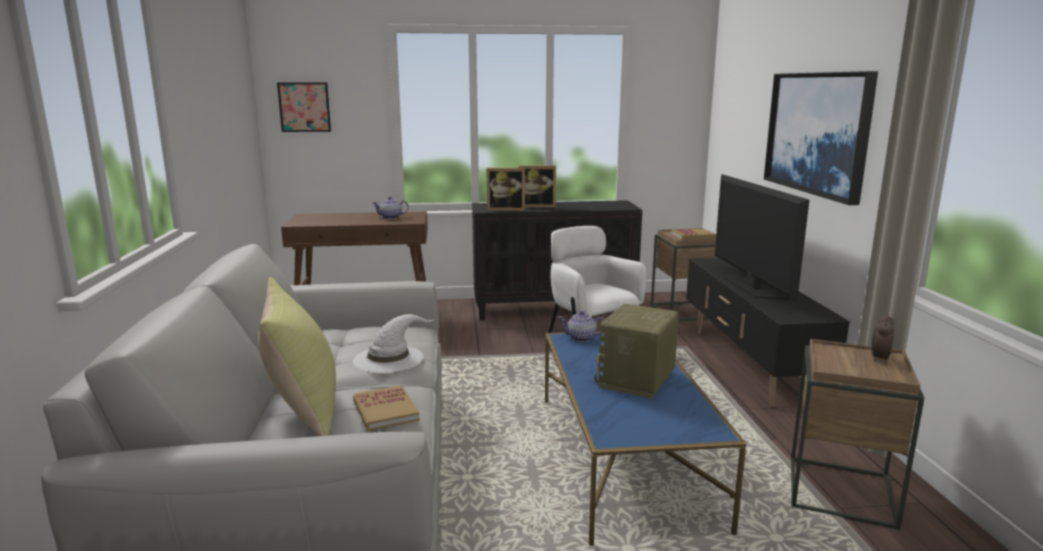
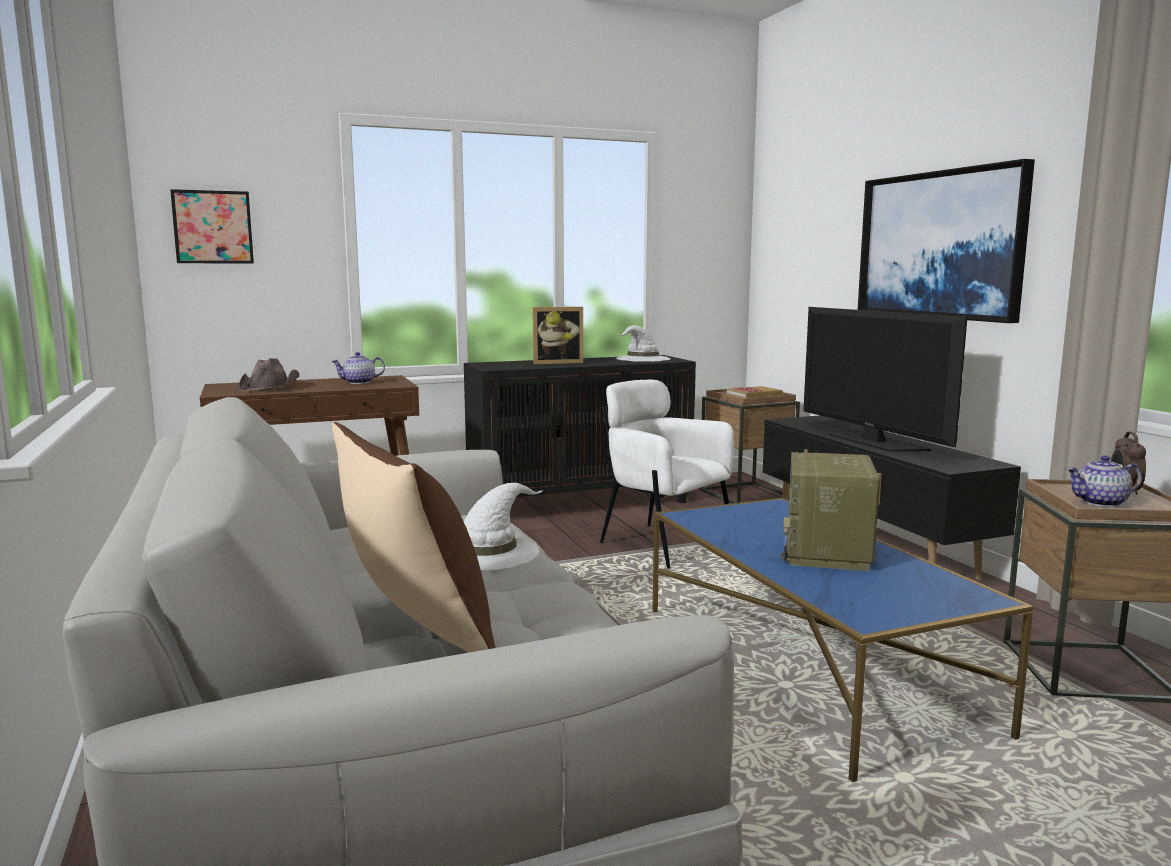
camera: 15 degrees left, 5 degrees down
yellow pillow [258,277,336,436] -> brown pillow [332,422,496,653]
book [353,385,420,431] -> none
picture frame [486,168,525,211] -> none
teapot [557,311,604,342] -> teapot moved to [1066,455,1142,507]
none -> brown hat [239,358,299,392]
none -> white hat [616,325,671,362]

